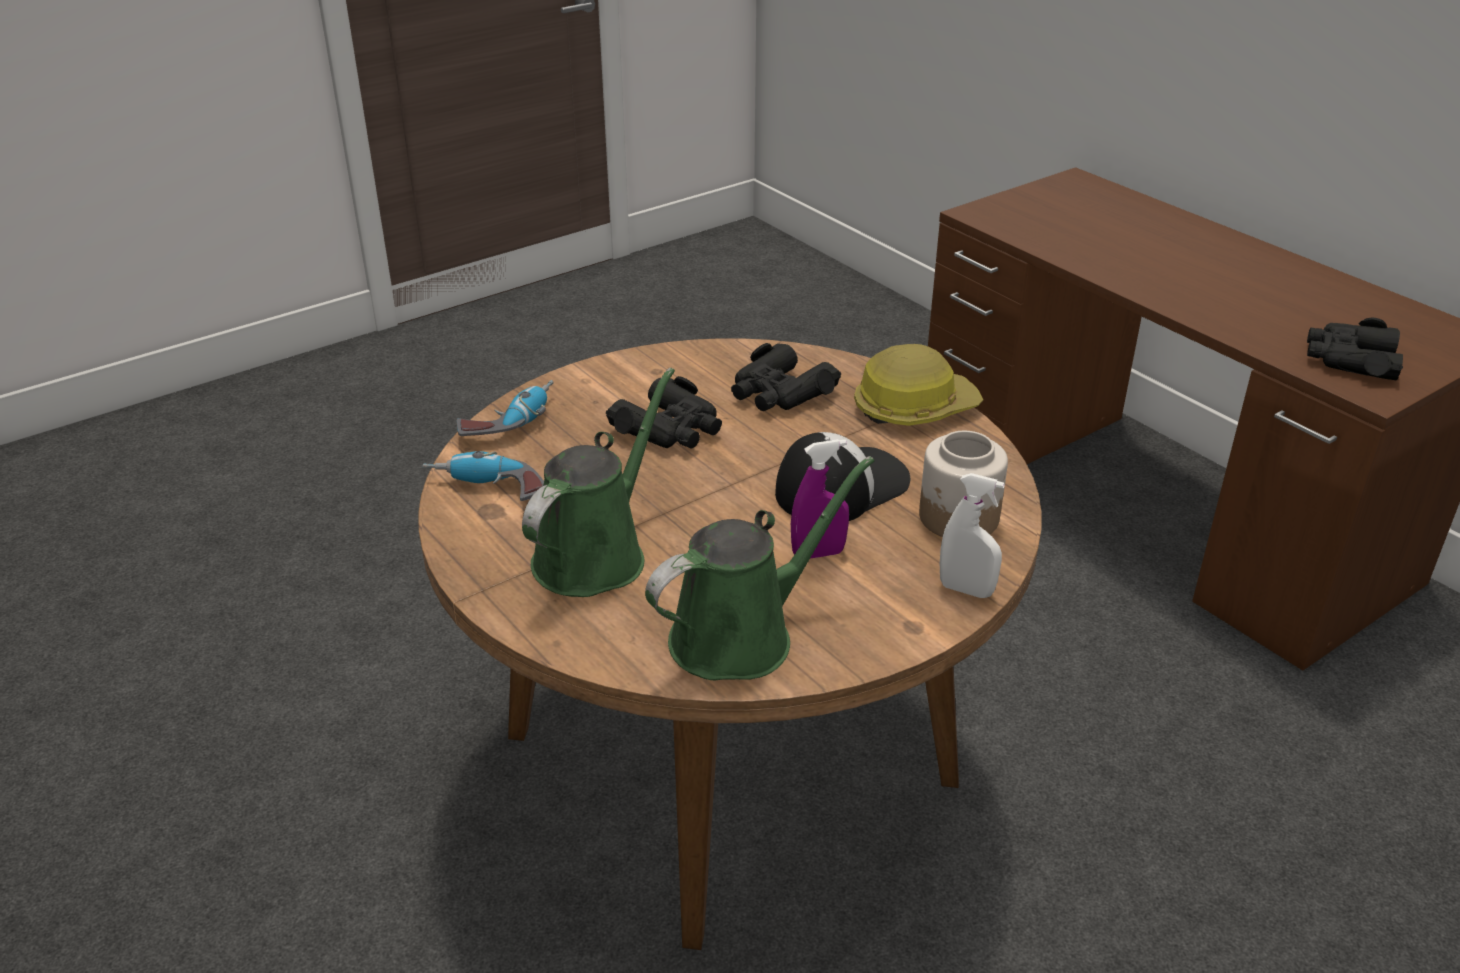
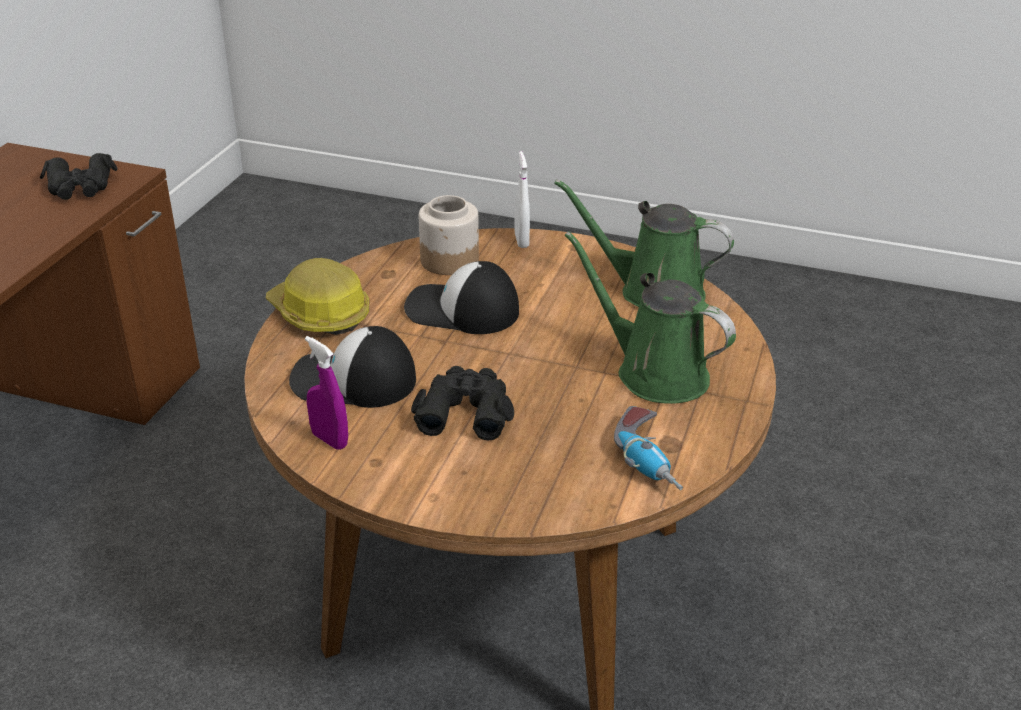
camera: 125 degrees left, 0 degrees up
power drill [457,380,554,436] -> none
green watering can [522,368,675,597] -> green watering can turned 45 degrees clockwise [565,231,736,404]
black binoculars [731,343,841,411] -> cap [289,326,416,408]
purple spray bottle [791,439,849,559] -> purple spray bottle moved to [305,336,348,450]

